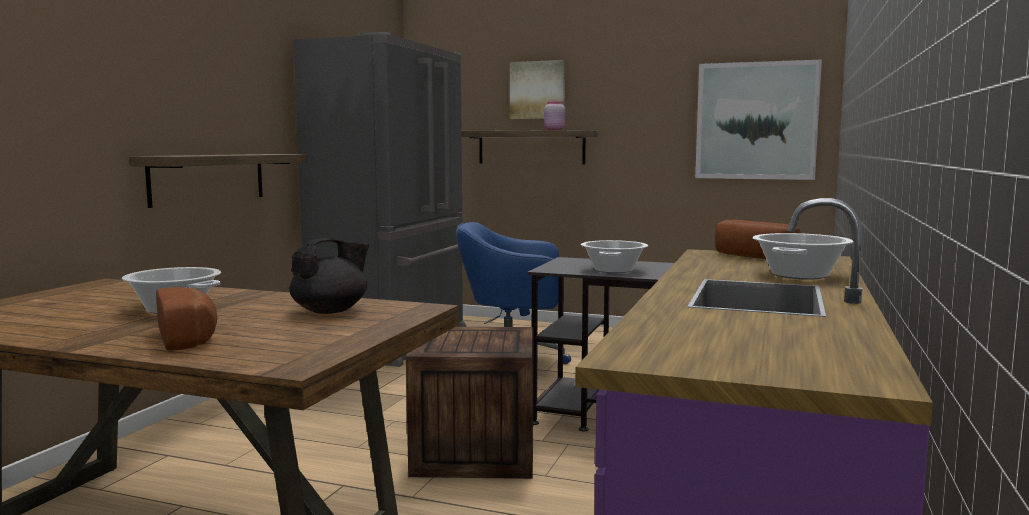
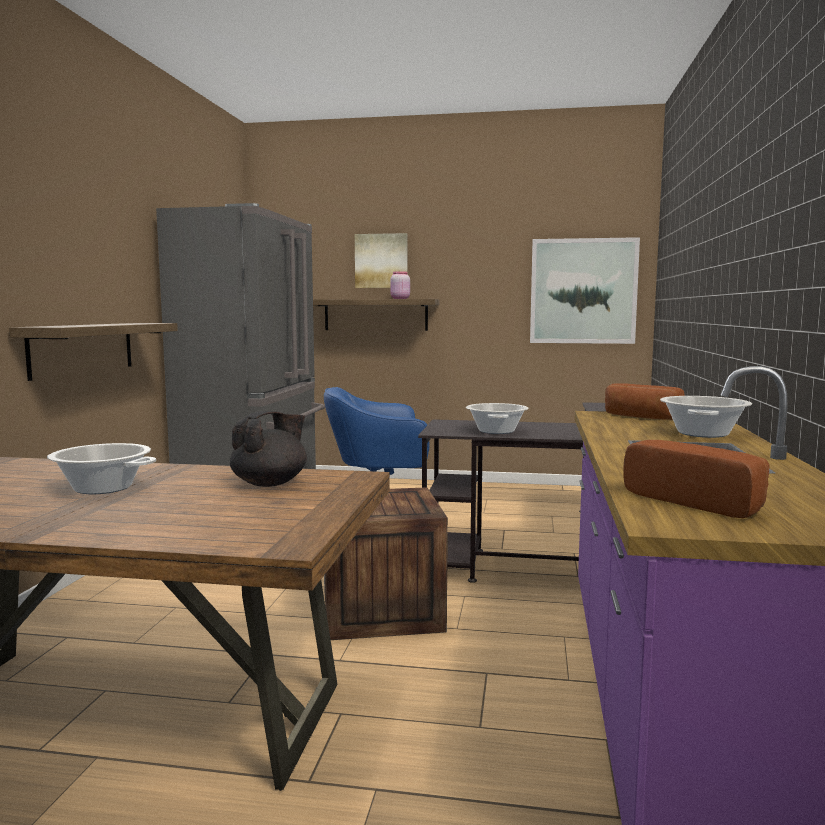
camera: 10 degrees left, 0 degrees up
bread [156,287,217,351] -> bread moved to [623,440,770,518]

